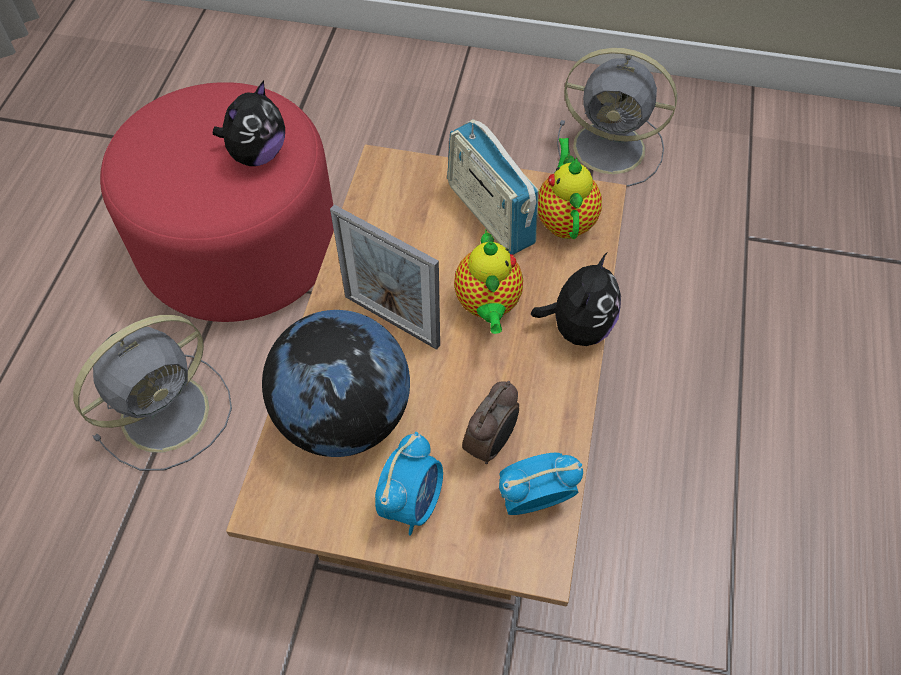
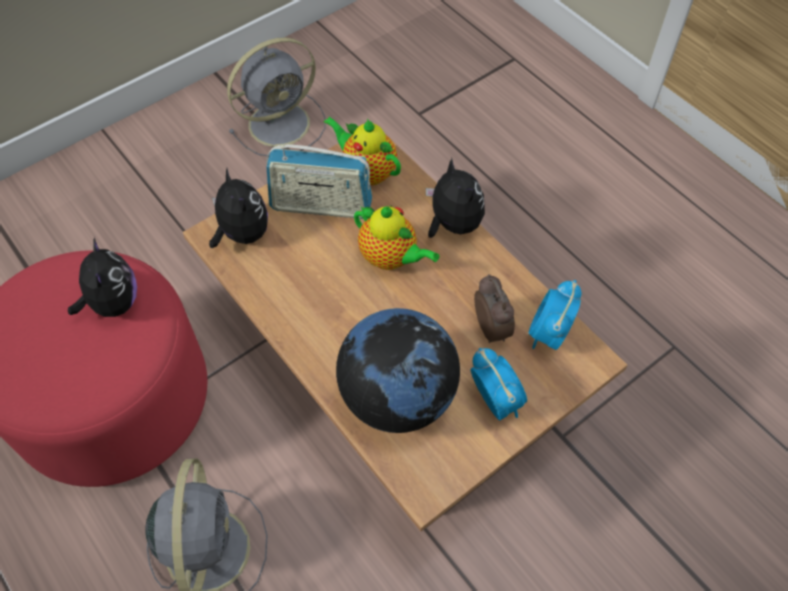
camera: 50 degrees left, 0 degrees up
picture frame [330,205,440,350] -> none
none -> plush toy [209,168,268,248]

